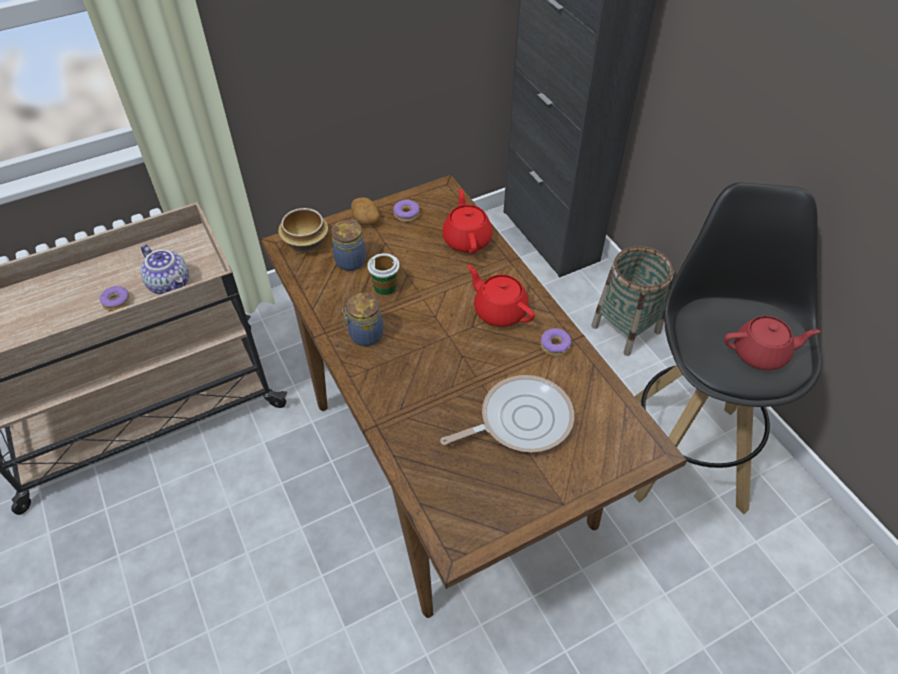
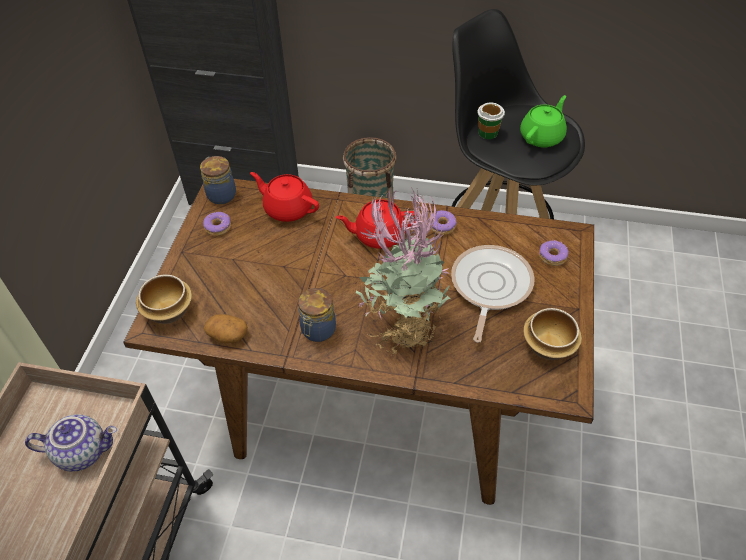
camera: 50 degrees left, 0 degrees up
donut [100,286,130,311] -> donut moved to [539,240,569,266]
jar [331,220,366,271] -> jar moved to [200,156,236,204]
potato [351,197,380,226] -> potato moved to [204,314,248,343]
cup [367,253,400,295] -> cup moved to [477,102,505,139]
red teapot [724,316,820,370] -> green teapot [520,95,567,147]
none -> potted plant [356,187,451,354]
none -> bowl [523,308,582,360]

